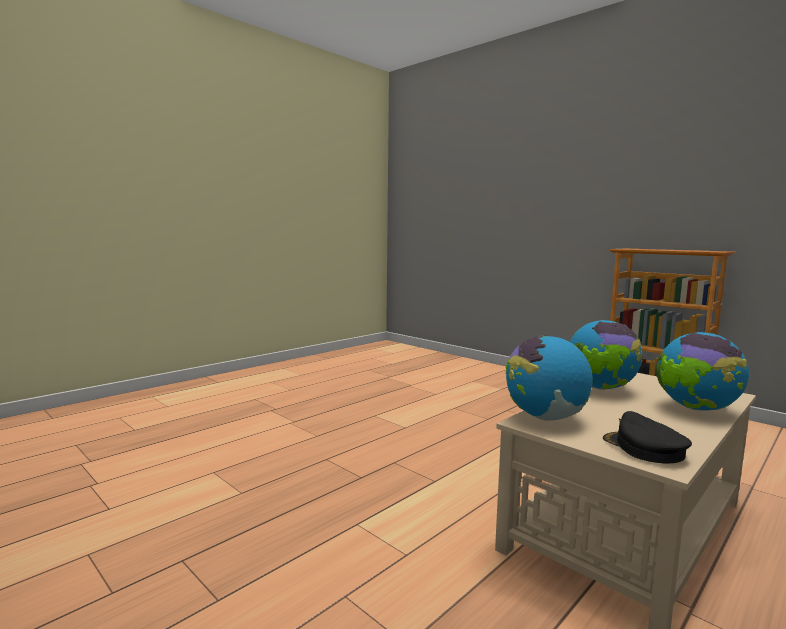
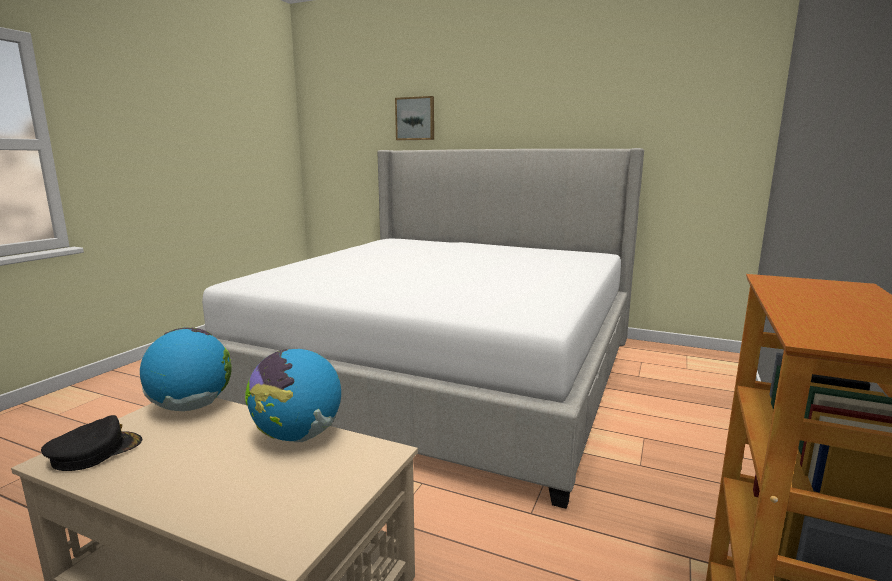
camera: 70 degrees right, 5 degrees up
globe [656,332,749,411] -> none
none -> bed [202,148,644,509]
none -> picture [395,96,434,140]

